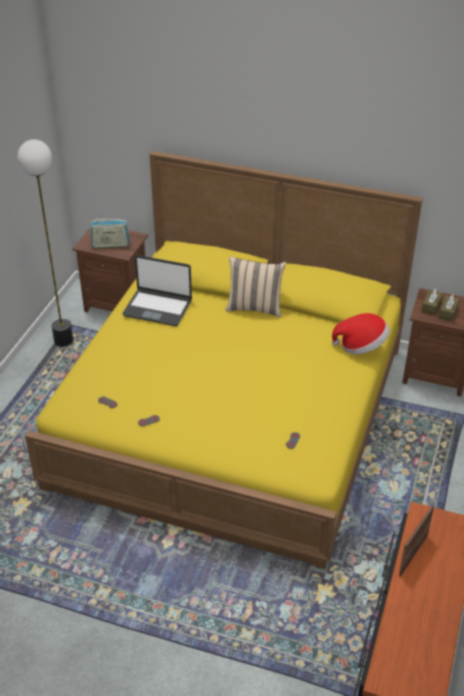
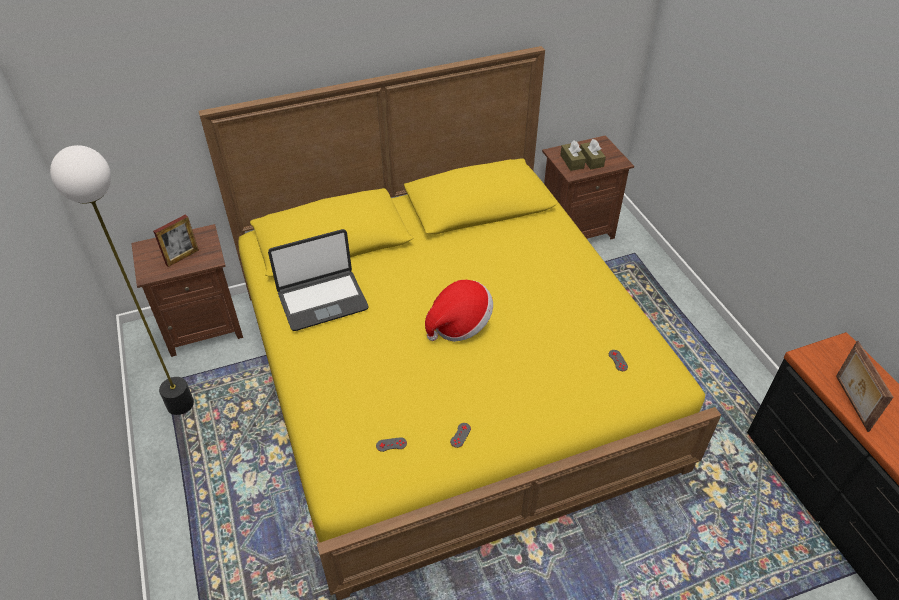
camera: 40 degrees left, 5 degrees up
radio [90,218,130,248] -> picture frame [153,215,199,267]
beige pillow [225,256,286,318] -> none
hat [332,313,390,354] -> hat moved to [425,280,493,342]

